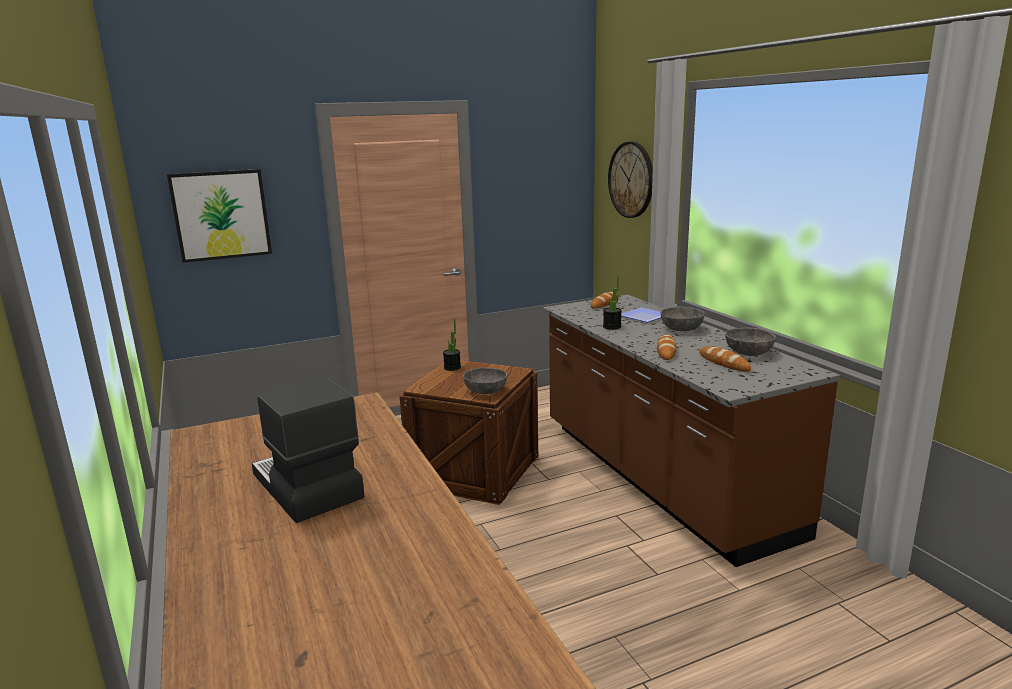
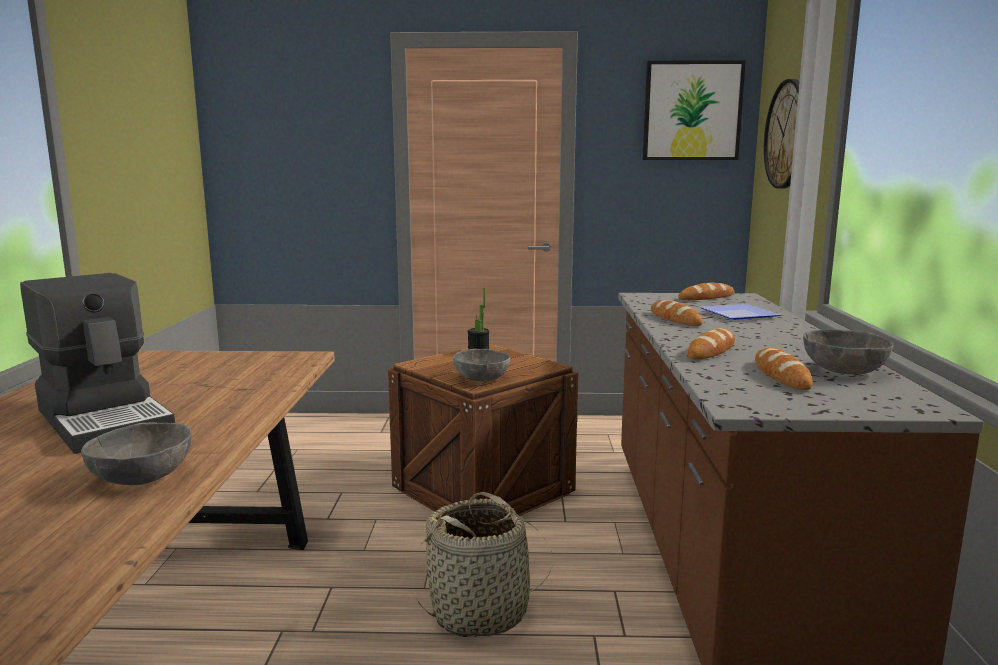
camera: 25 degrees right, 5 degrees down
picture [167,169,272,263] -> picture moved to [643,60,746,160]
coffee machine [252,378,364,523] -> coffee machine turned 150 degrees clockwise [20,273,175,454]
potted plant [603,275,622,330] -> bread [651,300,703,326]
grey bowl [661,306,705,331] -> grey bowl moved to [81,422,191,485]
none -> basket [417,492,552,637]

